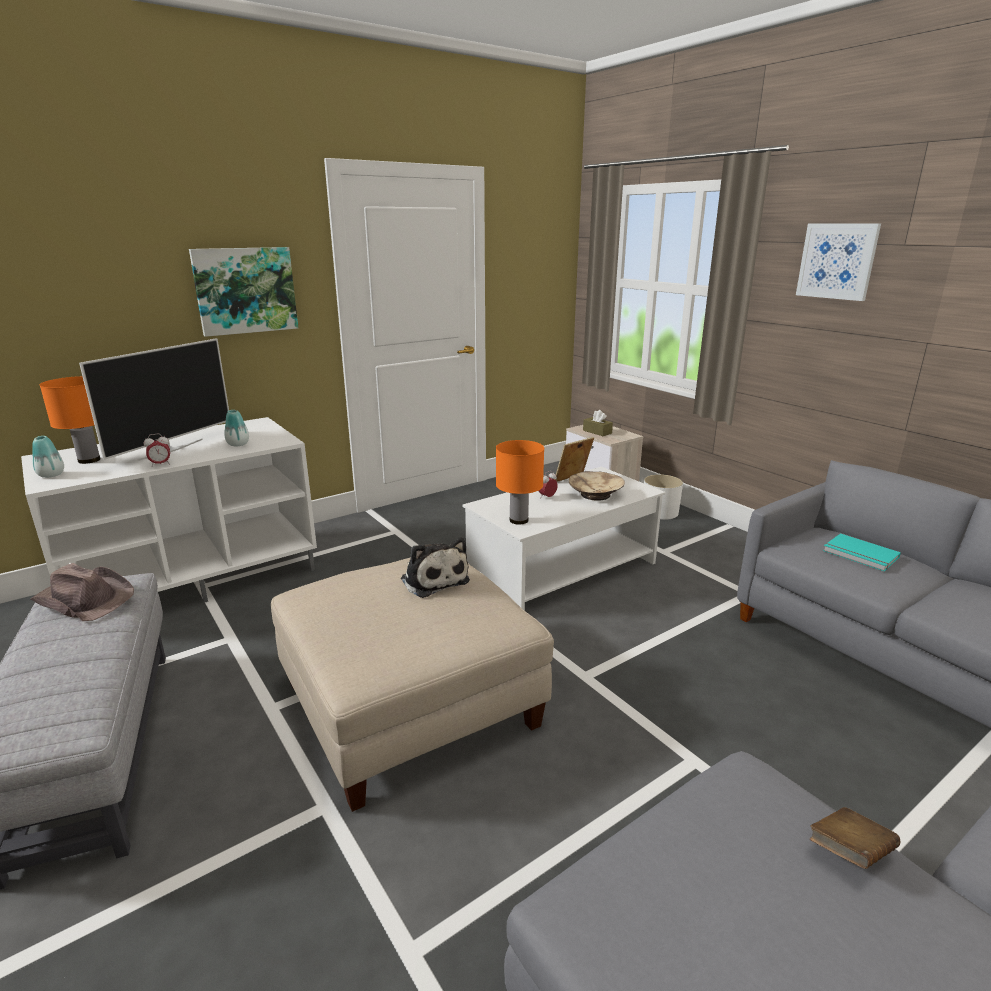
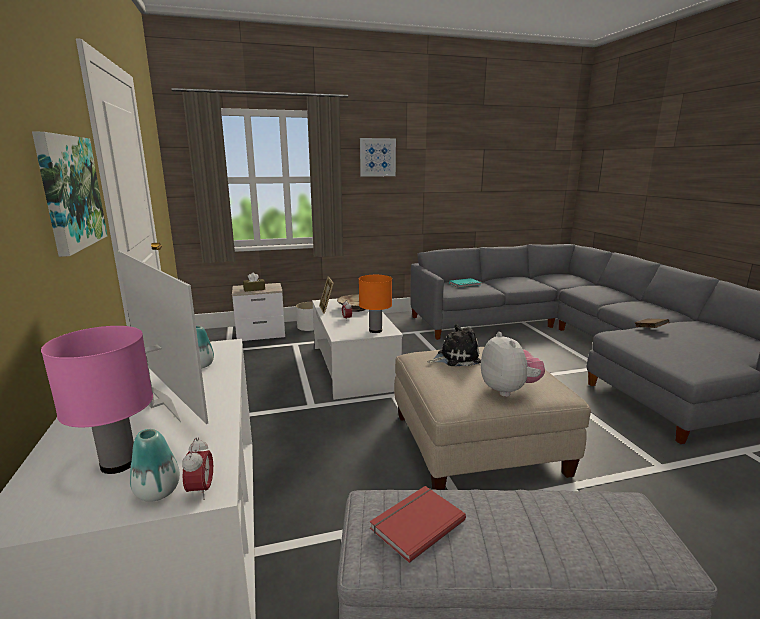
camera: 70 degrees left, 5 degrees down
brown hat [30,563,134,621] -> red book [370,486,466,563]
orange table lamp [40,376,100,464] -> pink table lamp [41,326,153,474]
alarm clock [144,434,170,467] -> alarm clock moved to [182,437,213,500]
none -> plush toy [481,332,545,397]

